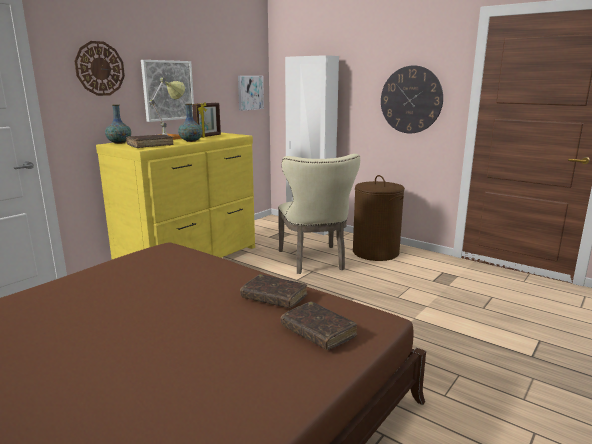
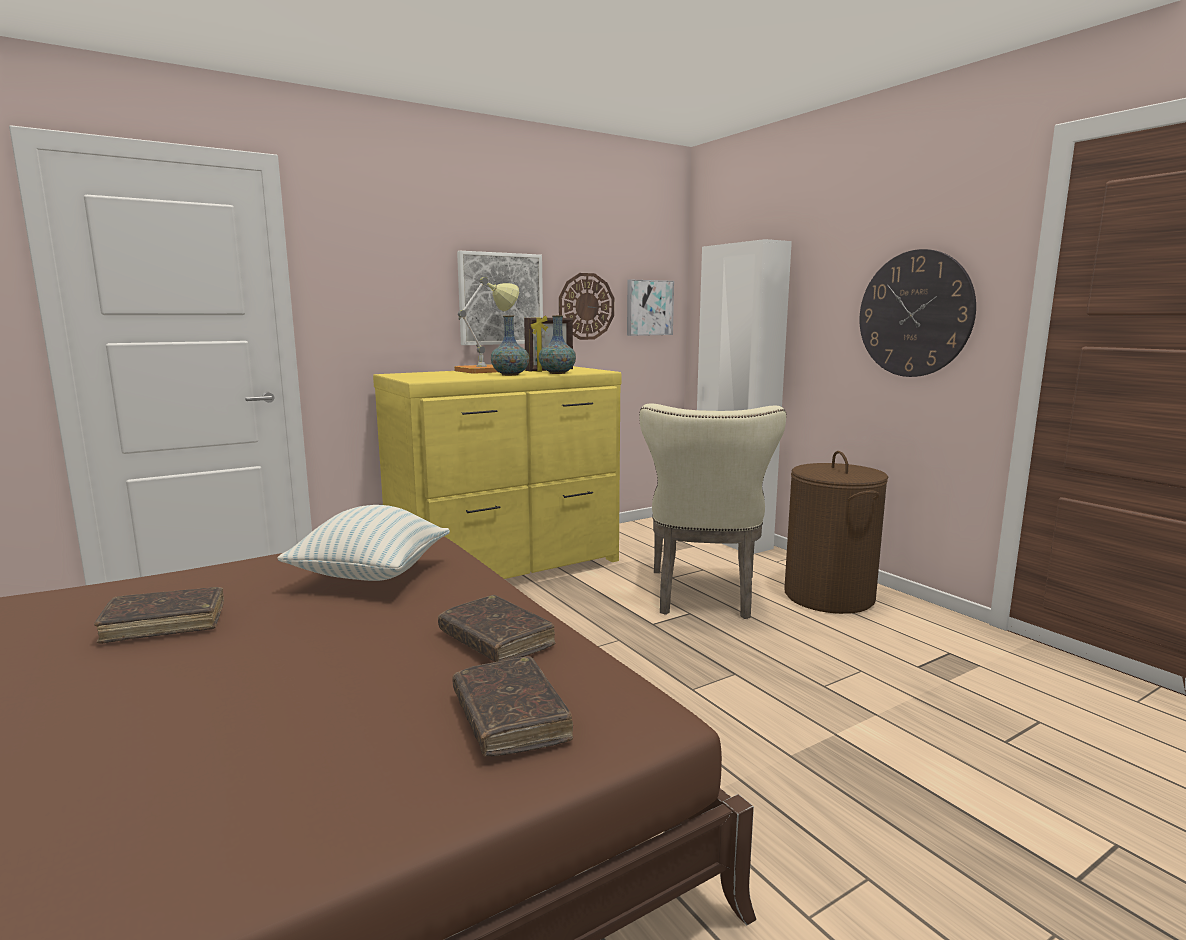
camera: 20 degrees right, 5 degrees down
wall clock [74,41,125,96] -> wall clock moved to [559,273,614,340]
vase [105,104,131,144] -> vase moved to [539,315,576,374]
brown book [126,134,173,148] -> brown book moved to [94,587,224,644]
none -> pillow [277,505,450,581]

